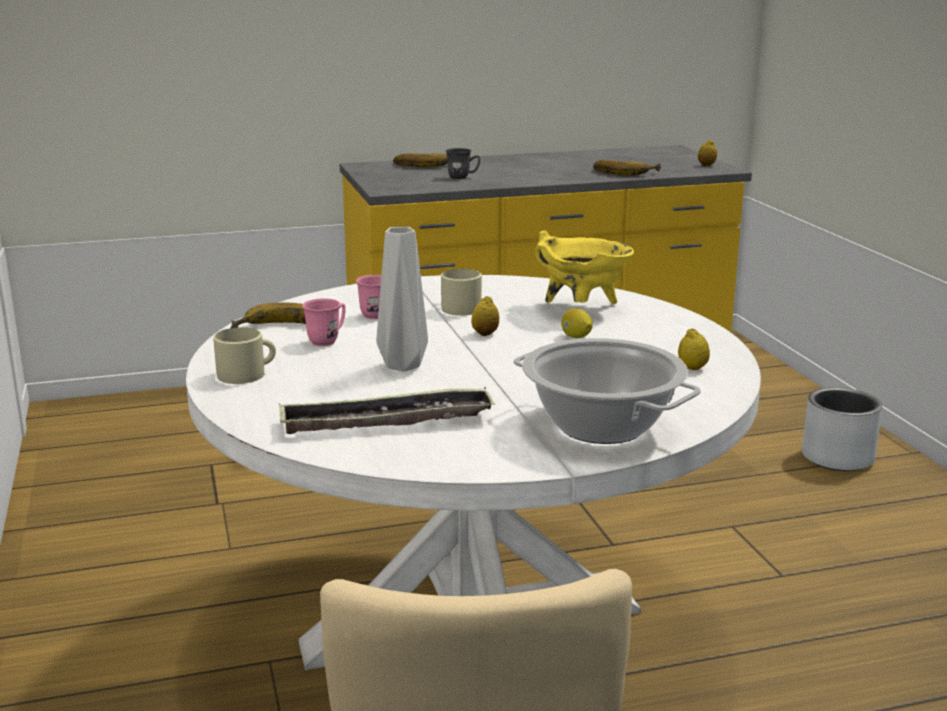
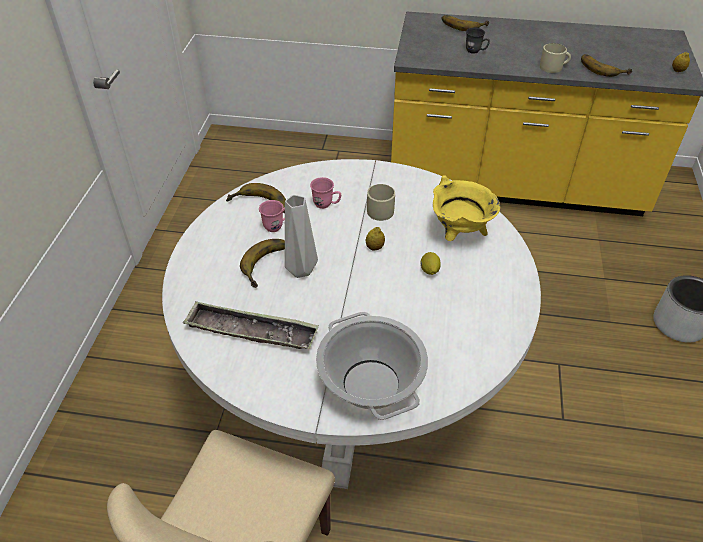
camera: 25 degrees right, 25 degrees up
beige mug [213,327,276,384] -> beige mug moved to [540,43,571,73]
lemon [678,329,710,370] -> none
none -> banana [240,239,285,288]

